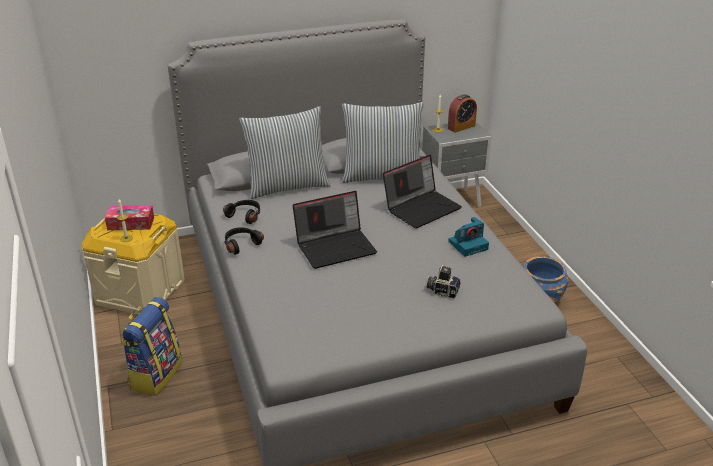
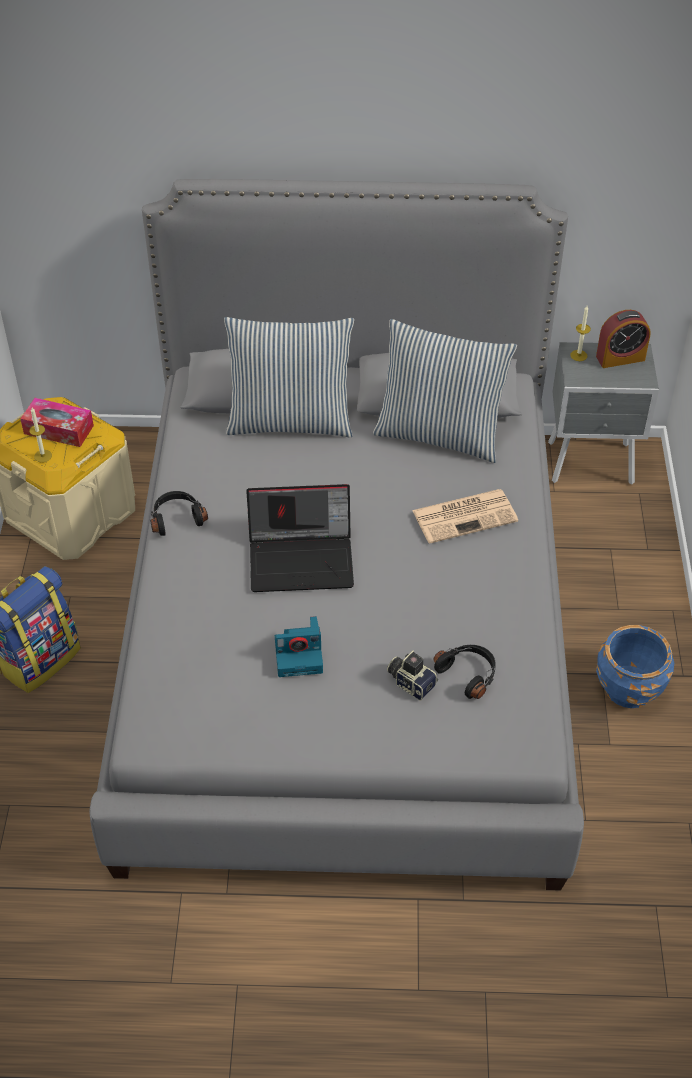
camera: 20 degrees right, 15 degrees up
black headphones [223,200,260,224] -> black headphones moved to [433,645,496,699]
laptop [383,155,462,228] -> newspaper [412,489,518,544]
camera [448,217,489,257] -> camera moved to [275,616,323,677]

